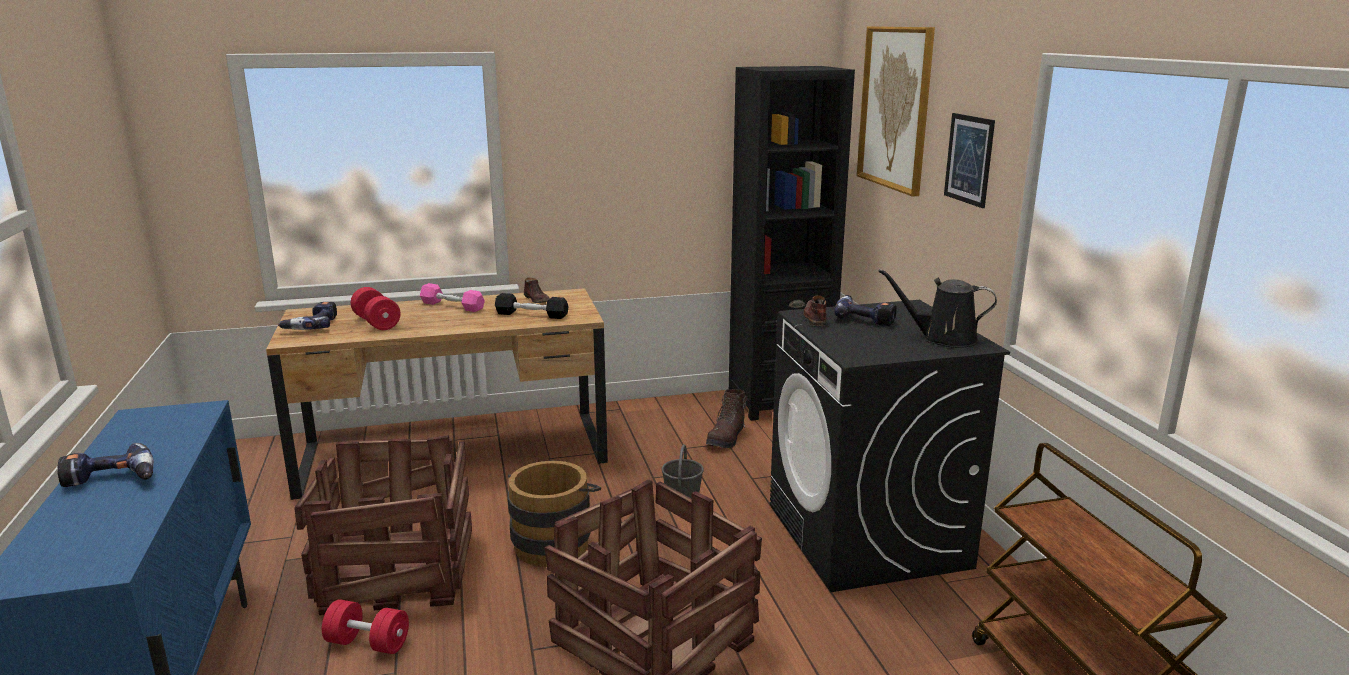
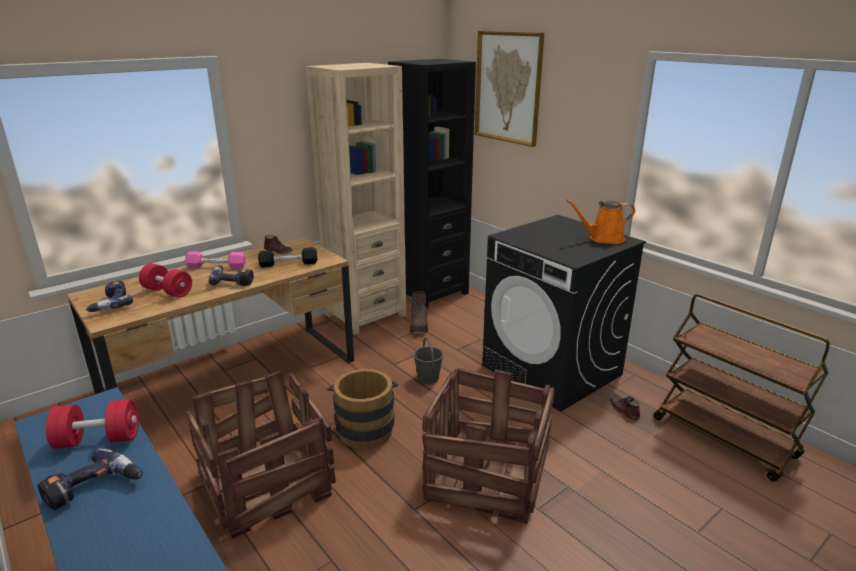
camera: 25 degrees left, 5 degrees up
red dumbbell [322,599,409,654] -> red dumbbell moved to [46,399,139,449]
brown shoe [803,295,826,326] -> brown shoe moved to [610,393,640,420]
power drill [834,295,897,326] -> power drill moved to [209,265,254,286]
black watering can [878,269,997,348] -> orange watering can [566,200,635,244]
picture [944,113,995,208] -> none
none -> beige bookcase [306,63,406,335]

